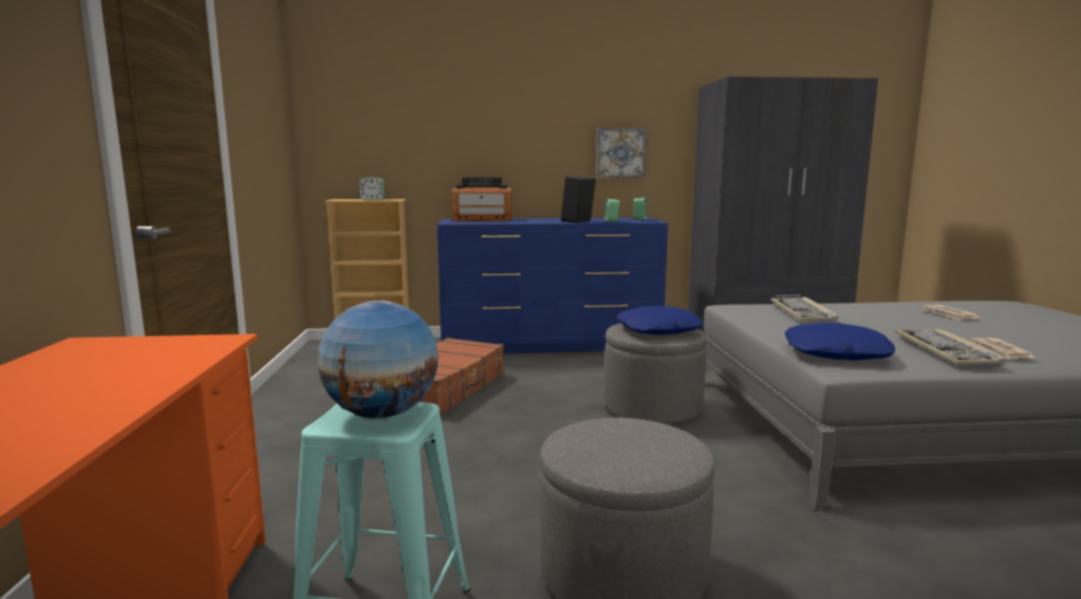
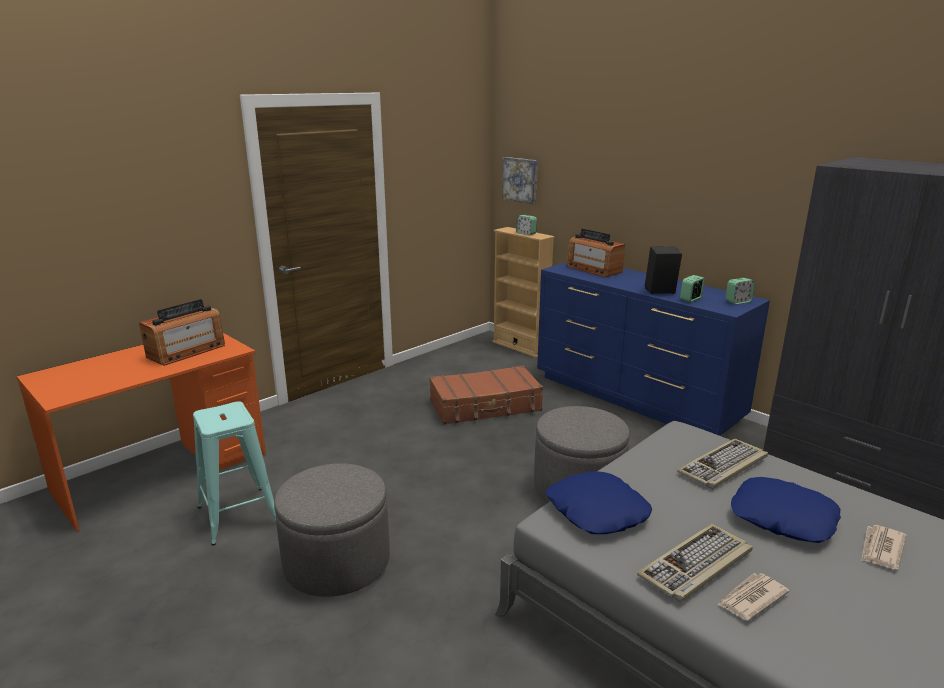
camera: 50 degrees right, 10 degrees up
globe [318,301,439,418] -> none
picture [596,128,646,178] -> picture moved to [502,157,538,204]
blue pillow [617,306,704,335] -> blue pillow moved to [731,477,841,543]
none -> radio [139,299,225,366]

